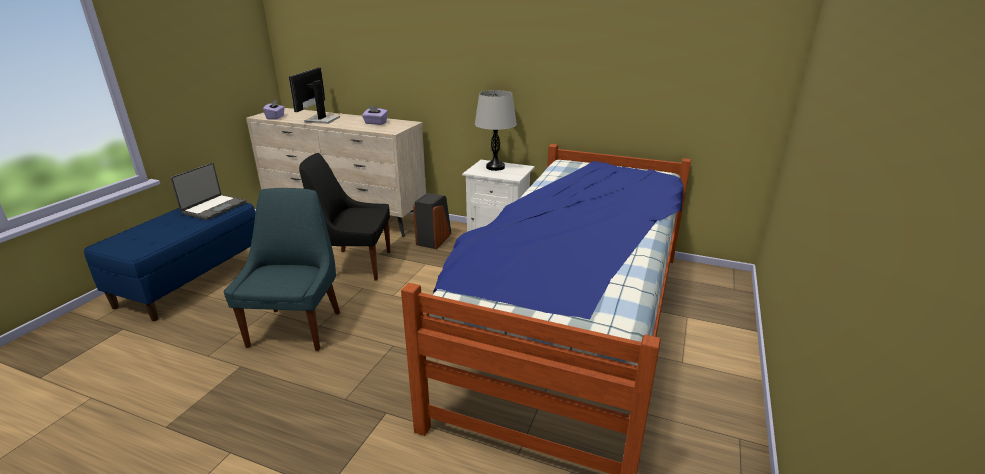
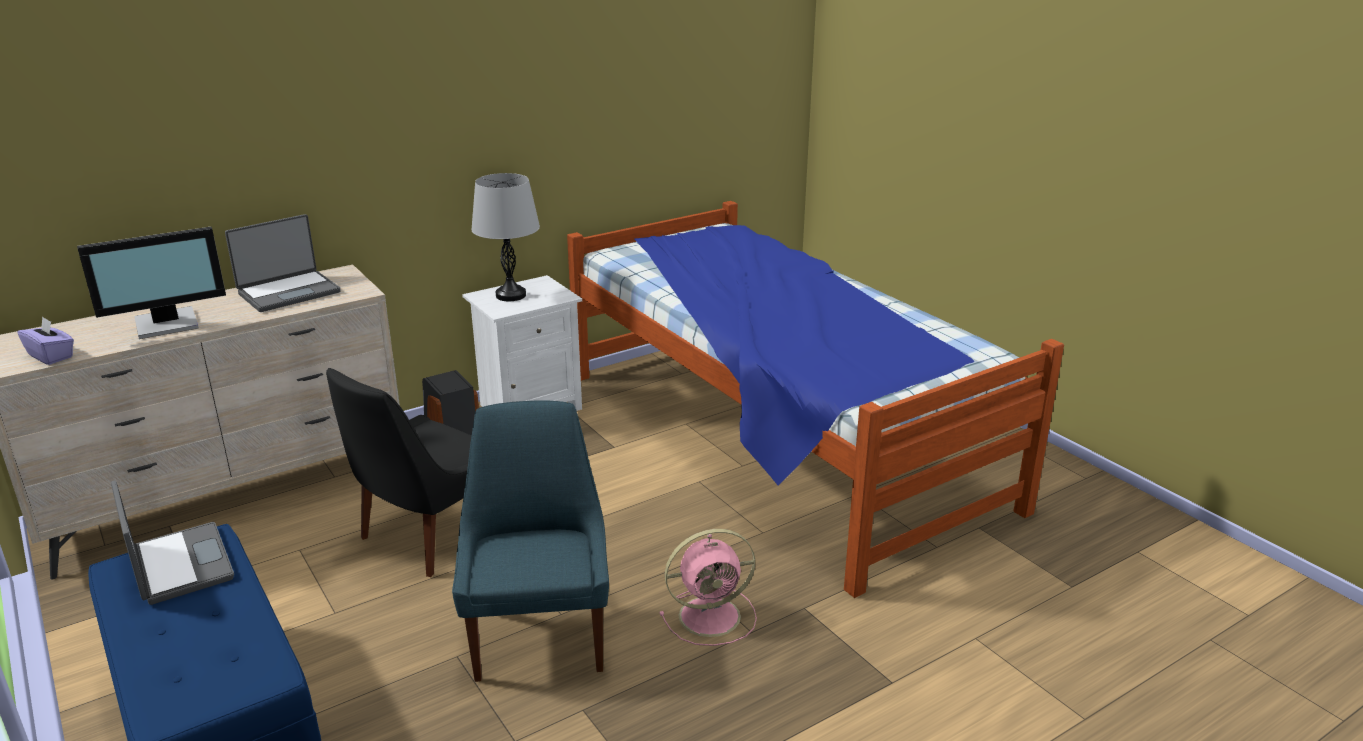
camera: 55 degrees left, 0 degrees up
blue chair [223,188,340,351] -> blue chair turned 45 degrees clockwise [452,400,609,682]
monitor [289,68,340,124] -> monitor turned 75 degrees counterclockwise [77,227,226,339]
purple tissue box [362,106,388,125] -> laptop [225,214,341,312]
none -> pink fan [659,529,757,646]

